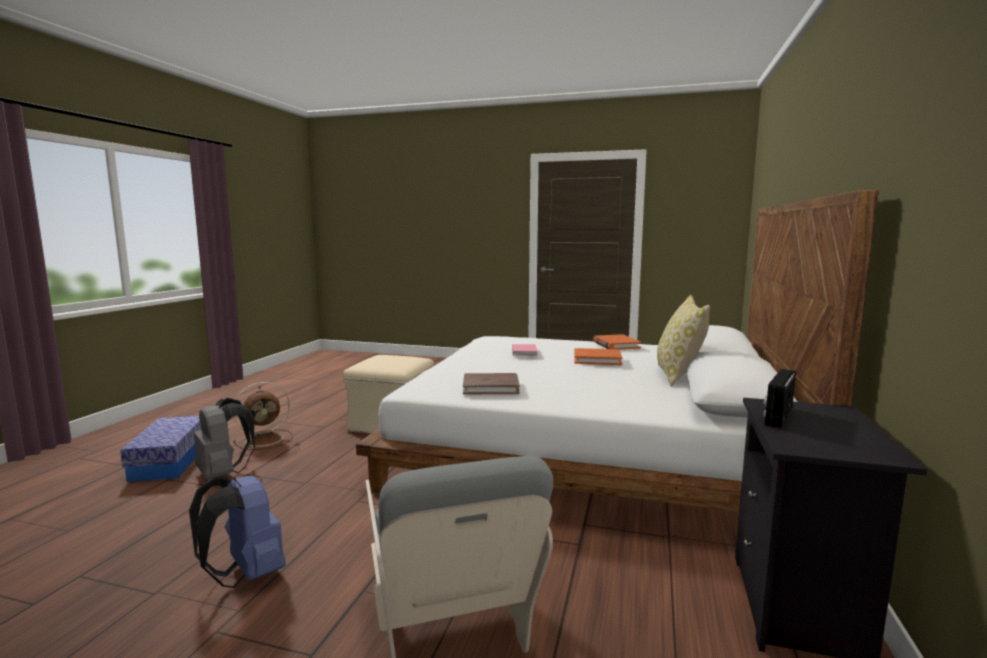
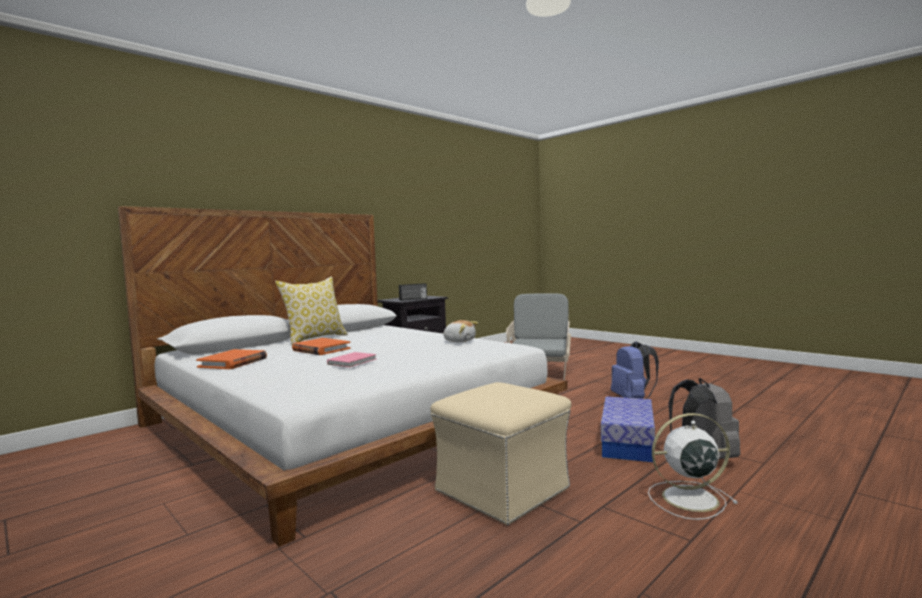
camera: 150 degrees left, 5 degrees down
storage box [120,416,201,482] -> storage box moved to [601,396,655,462]
brown fan [233,382,293,450] -> white fan [648,413,738,520]
brown book [463,373,520,394] -> plush toy [442,320,478,343]

